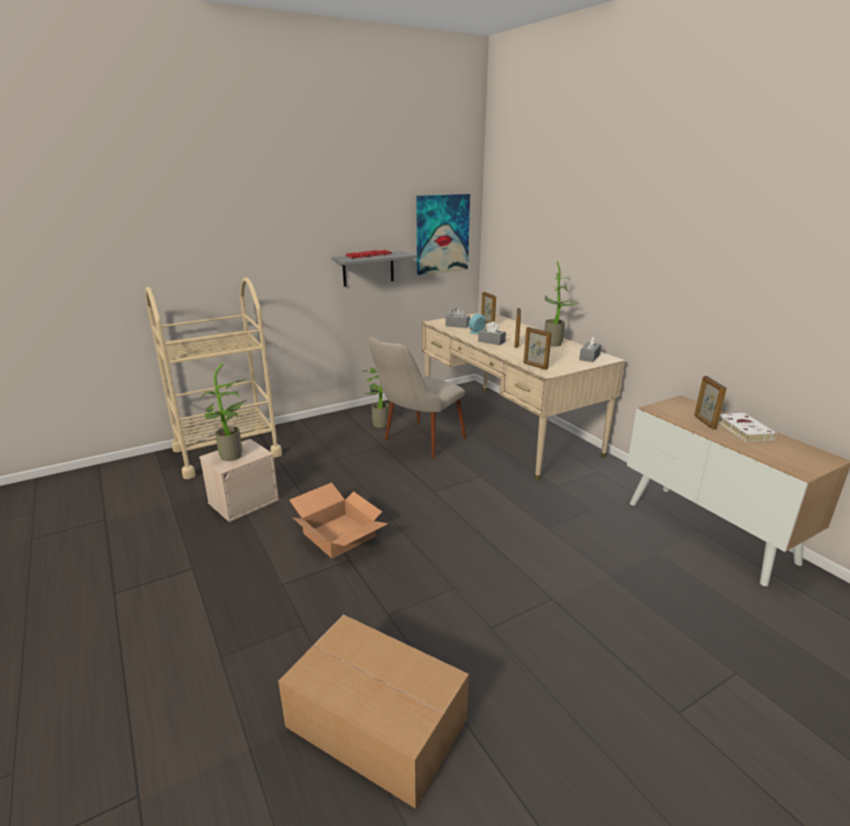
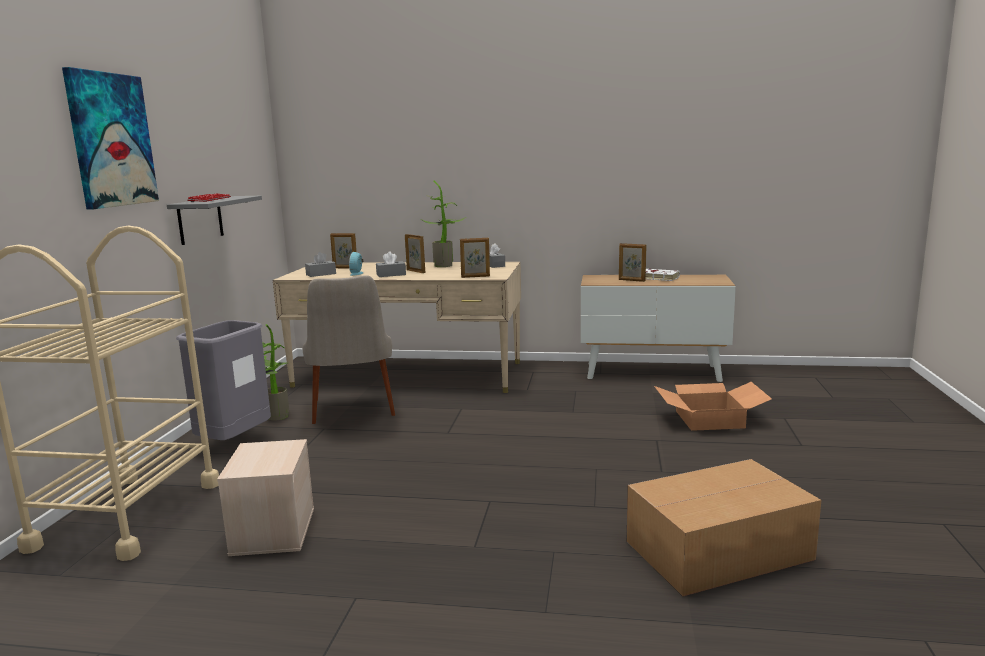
camera: 50 degrees left, 10 degrees down
potted plant [201,363,247,461] -> none
cardboard box [289,482,389,559] -> cardboard box moved to [654,382,772,431]
picture [416,194,470,275] -> picture moved to [62,67,159,210]
none -> grey trash can [176,320,271,440]

